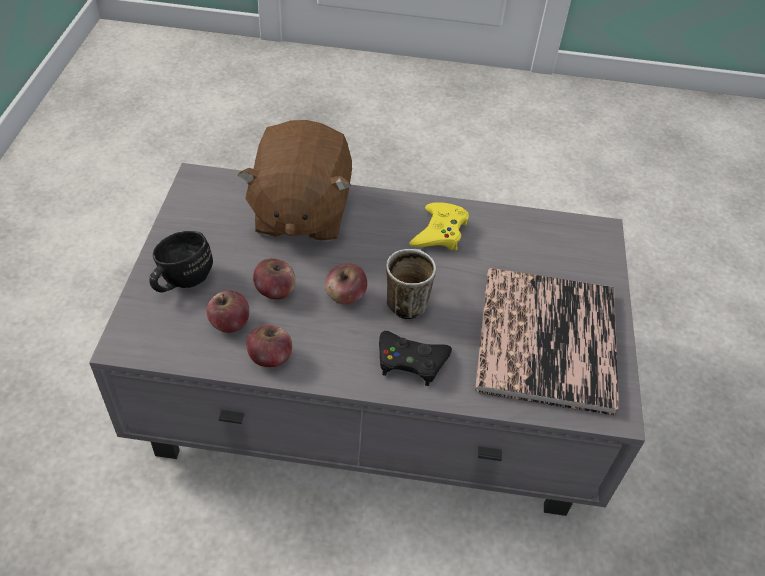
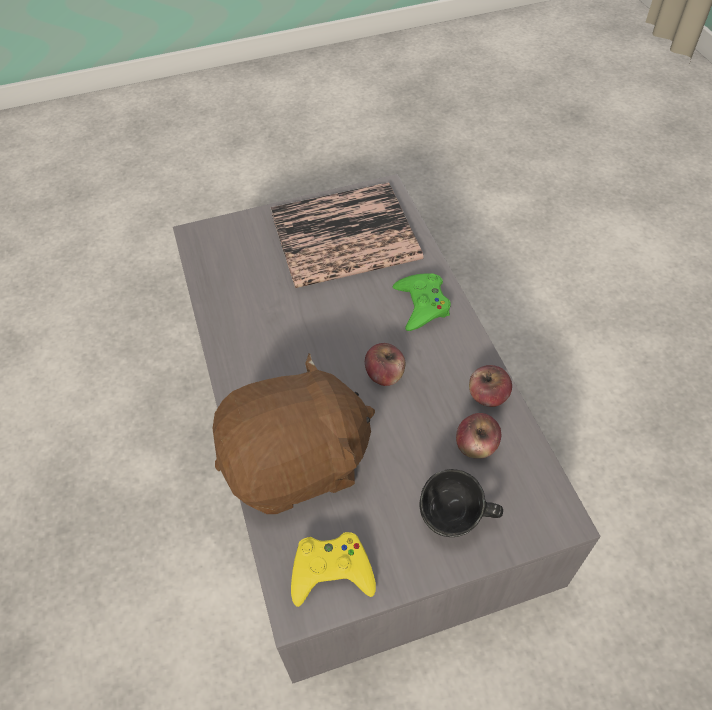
camera: 110 degrees left, 5 degrees up
apple [253,258,296,300] -> none
black game controller [379,331,452,386] -> green game controller [393,273,451,331]
mug [386,249,436,319] -> none
yellow game controller [409,202,469,250] -> yellow game controller moved to [291,532,376,607]

